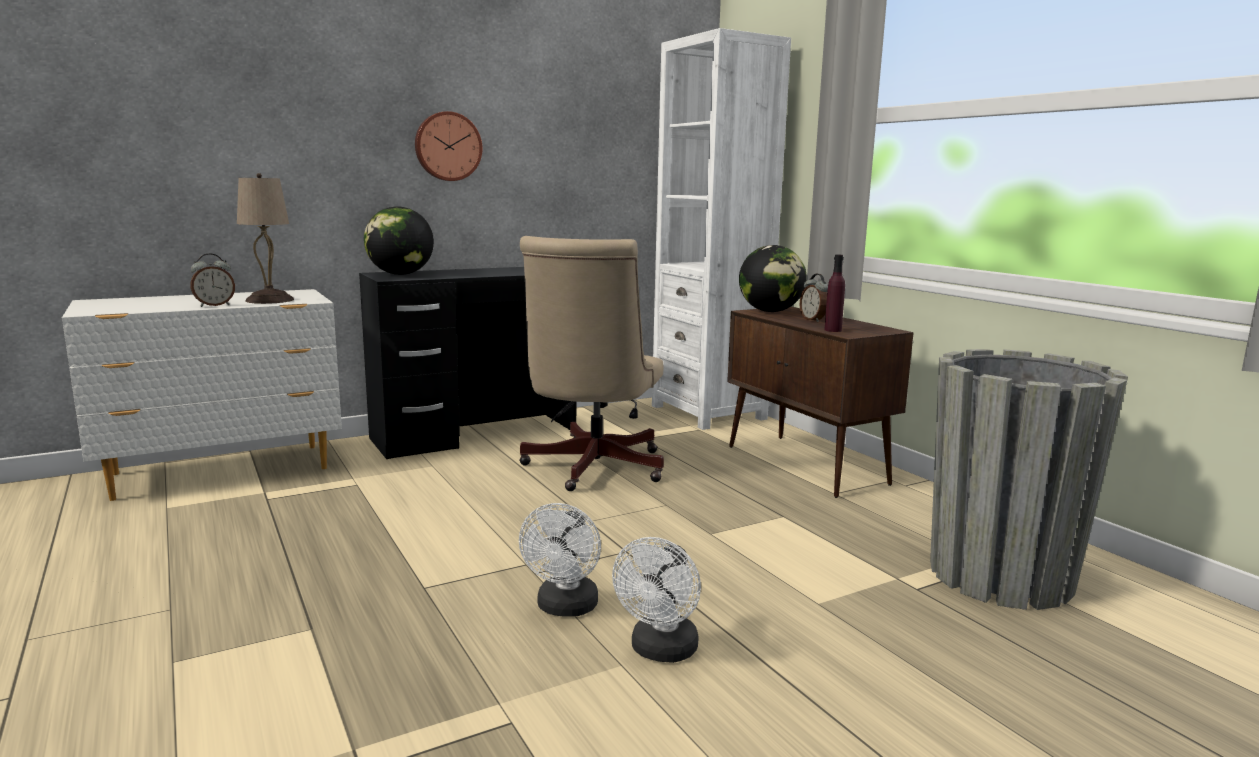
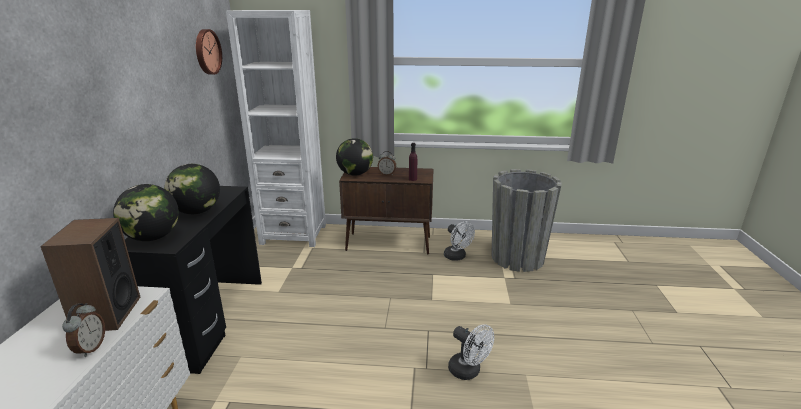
camera: 55 degrees left, 10 degrees up
beige table lamp [237,173,294,304] -> speaker [40,218,140,331]
wall clock [415,111,482,181] -> wall clock moved to [196,29,222,75]
beige office chair [519,236,664,491] -> none
white fan [612,537,701,663] -> white fan moved to [444,222,475,261]
none -> globe [164,164,220,214]

